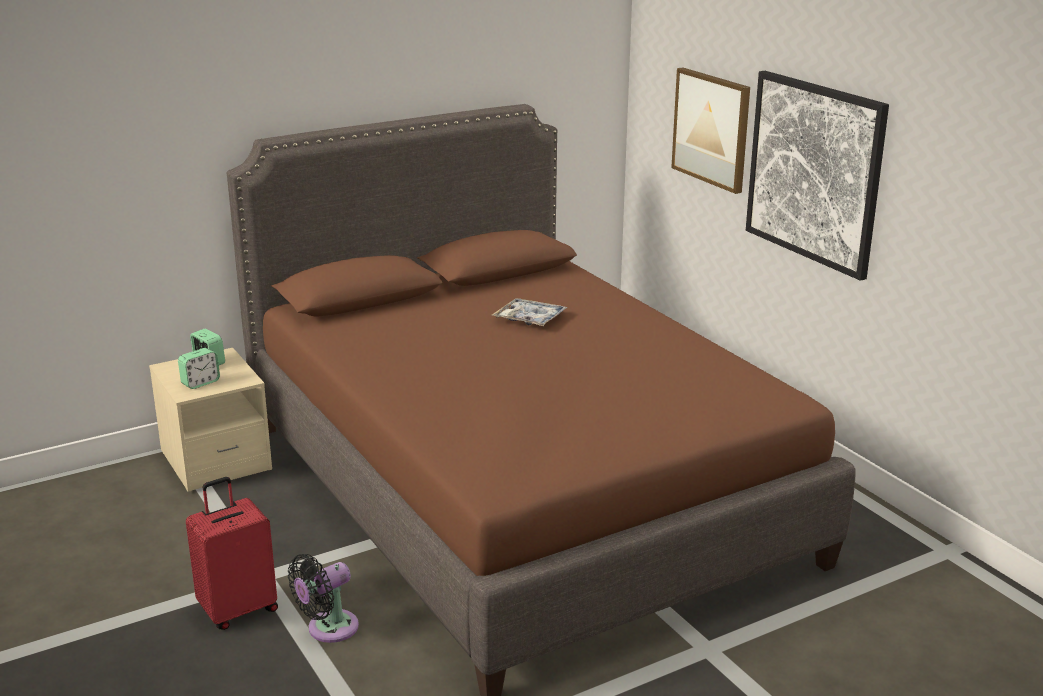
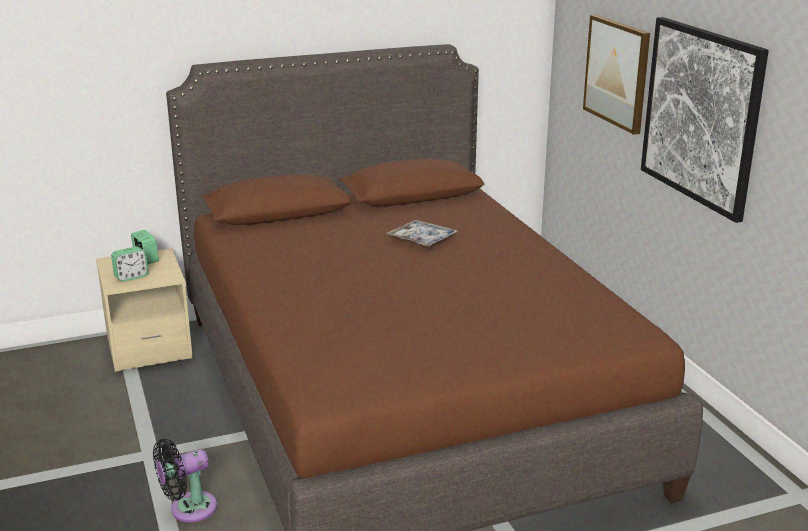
camera: 10 degrees right, 0 degrees up
red suitcase [186,477,278,630] -> none

